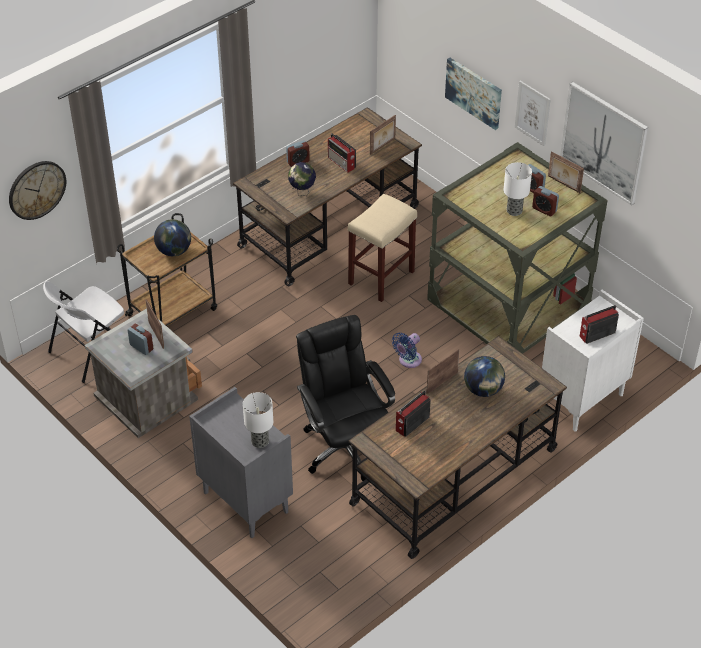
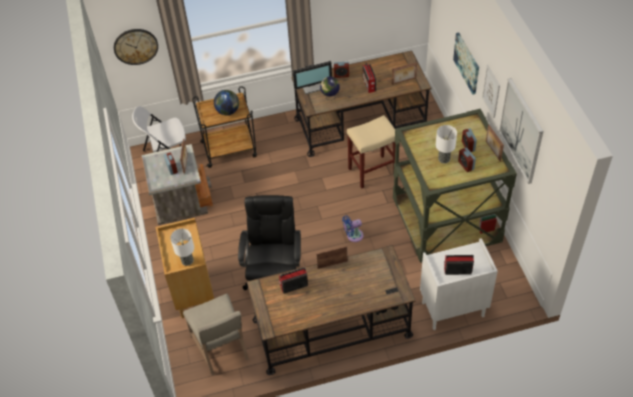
camera: 30 degrees right, 5 degrees up
grey cabinet [189,387,293,538] -> brown cabinet [155,218,214,318]
globe [464,356,505,397] -> none
none -> beige chair [183,294,249,375]
none -> monitor [293,61,332,95]

